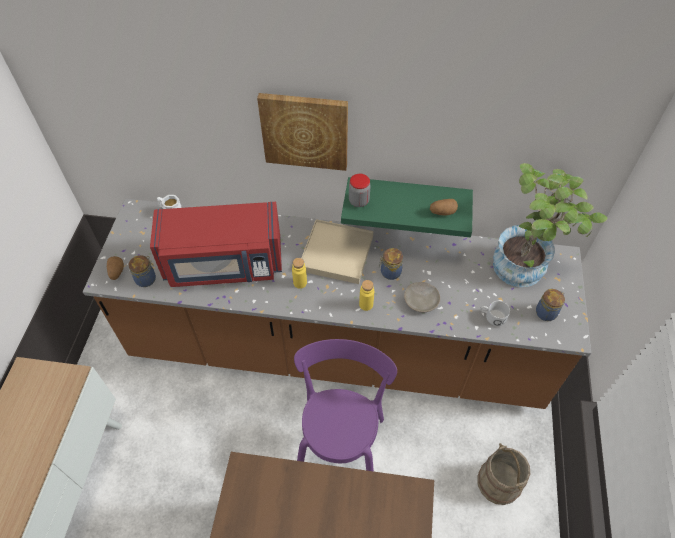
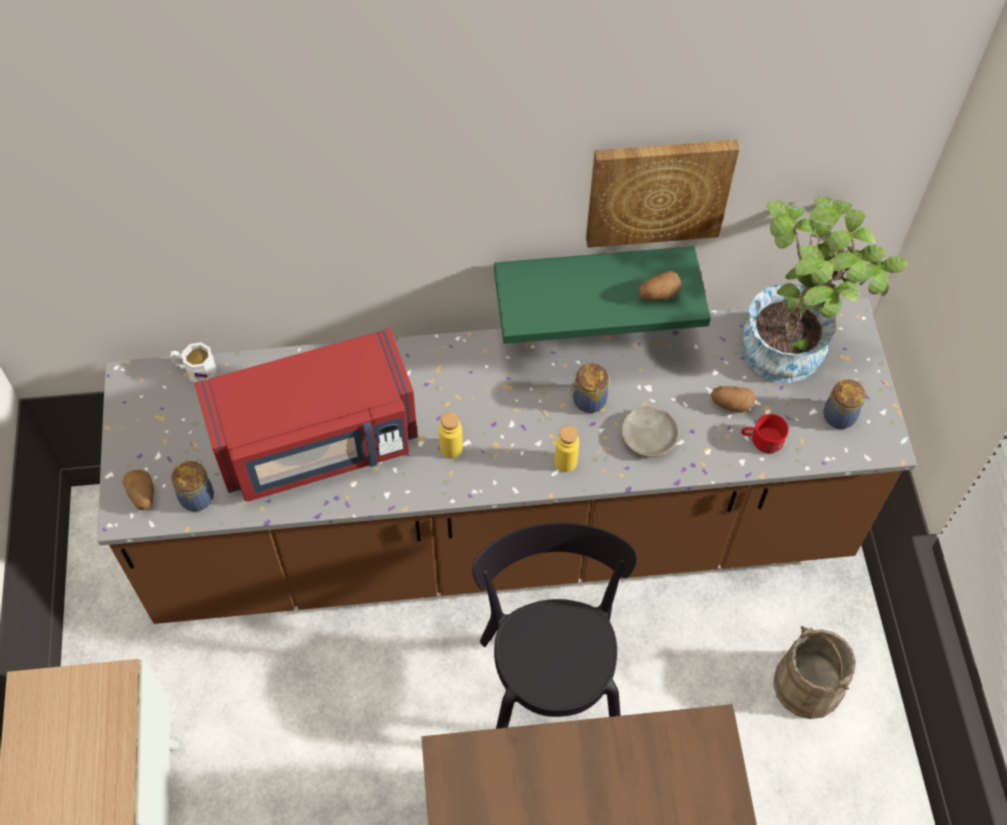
camera: 15 degrees left, 5 degrees up
picture [257,93,348,171] -> picture moved to [586,140,740,248]
purple chair [294,339,397,471] -> black chair [472,522,637,729]
beige tray [302,219,373,284] -> none
jar [349,174,371,207] -> none
white mug [480,301,510,326] -> red mug [741,414,789,453]
none -> potato [711,386,756,413]

